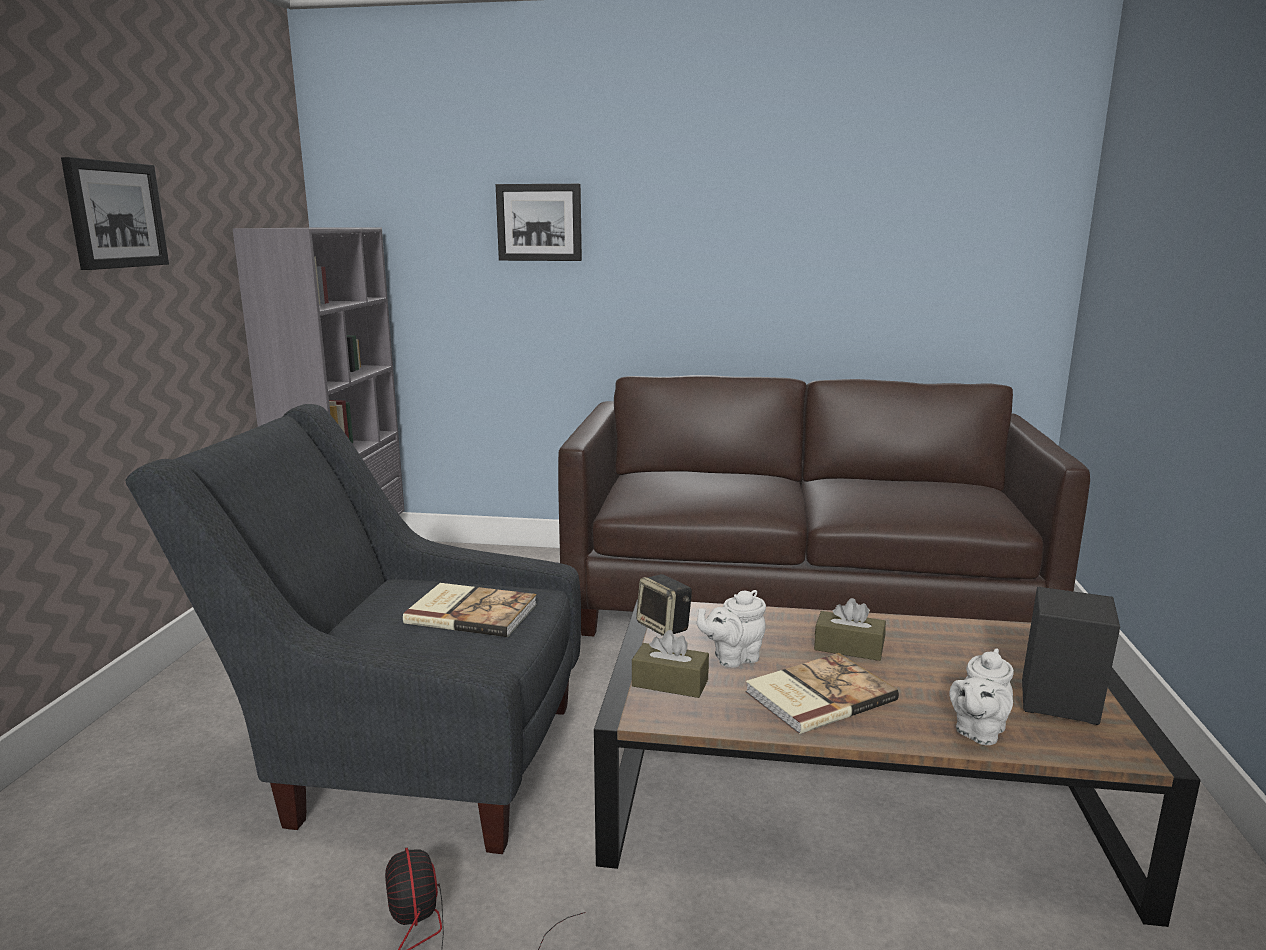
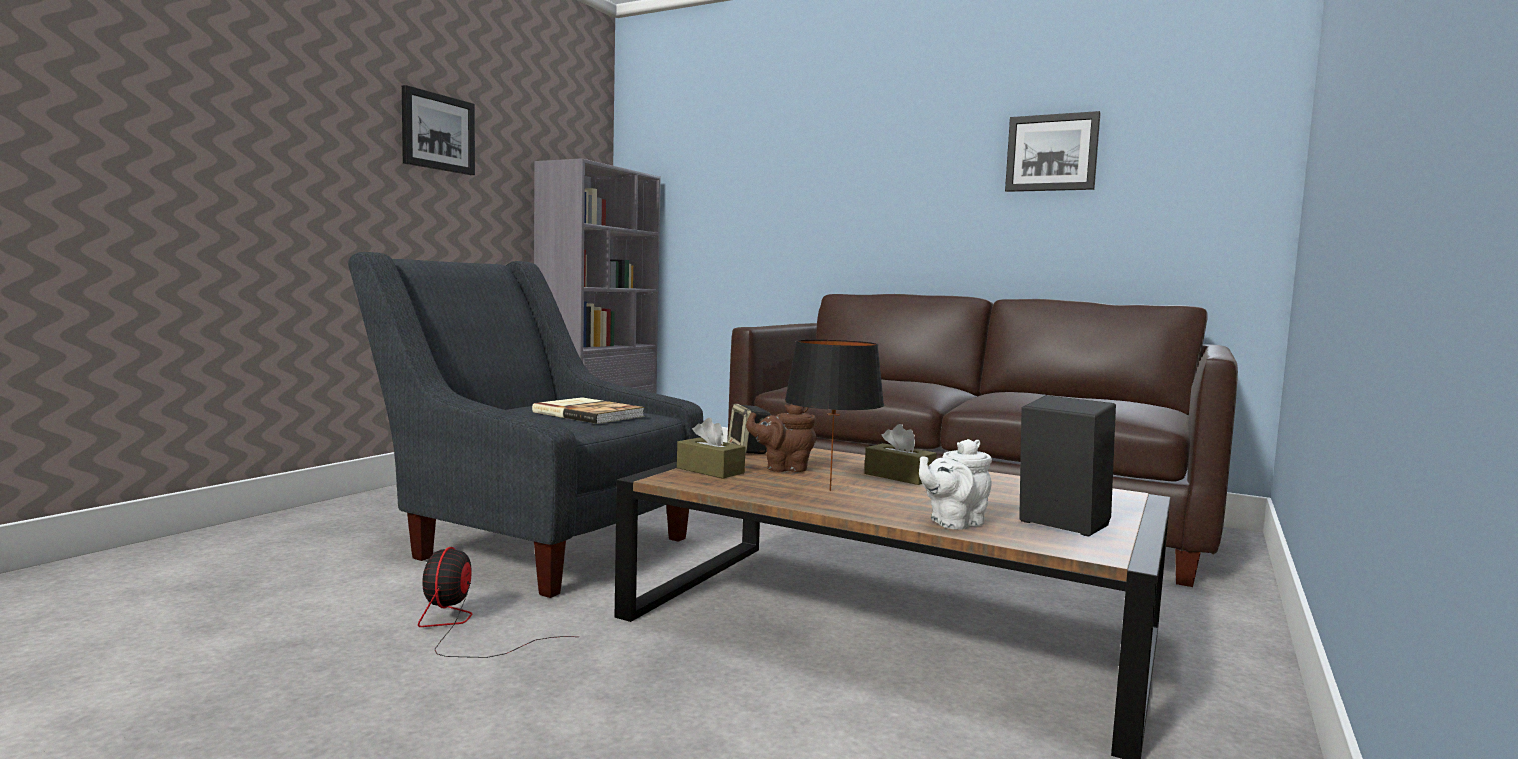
camera: 20 degrees right, 10 degrees down
picture [496,184,582,261] -> picture moved to [1005,111,1101,192]
white teapot [697,590,766,667] -> brown teapot [746,404,816,472]
book [745,653,899,734] -> black table lamp [785,340,884,491]

